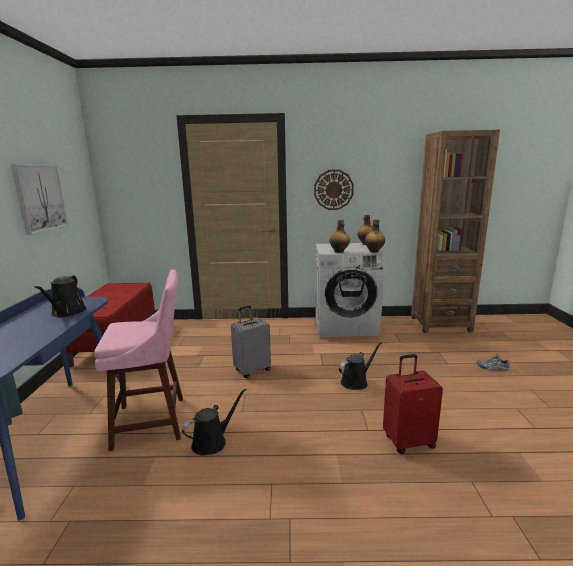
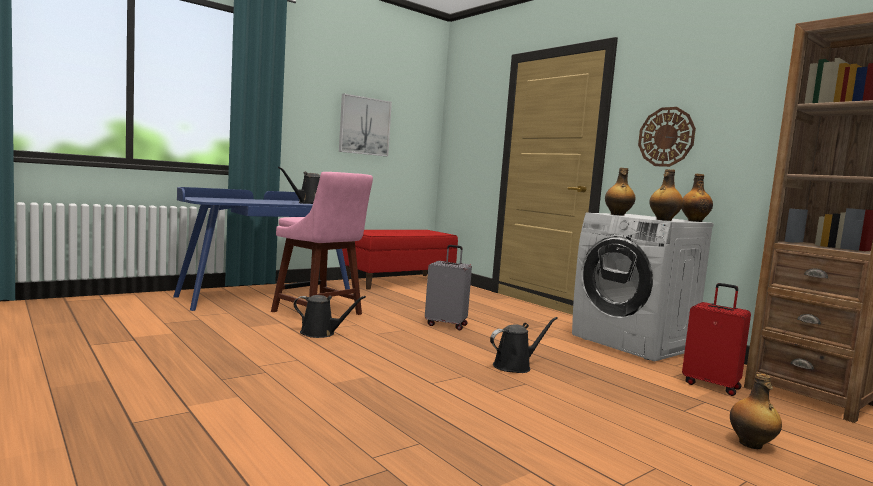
camera: 50 degrees right, 10 degrees down
black watering can [339,342,382,390] -> black watering can turned 45 degrees counterclockwise [490,317,558,373]
red suitcase [383,354,443,454] -> red suitcase moved to [682,283,751,396]
shoe [477,354,510,371] -> bottle [730,374,782,449]

